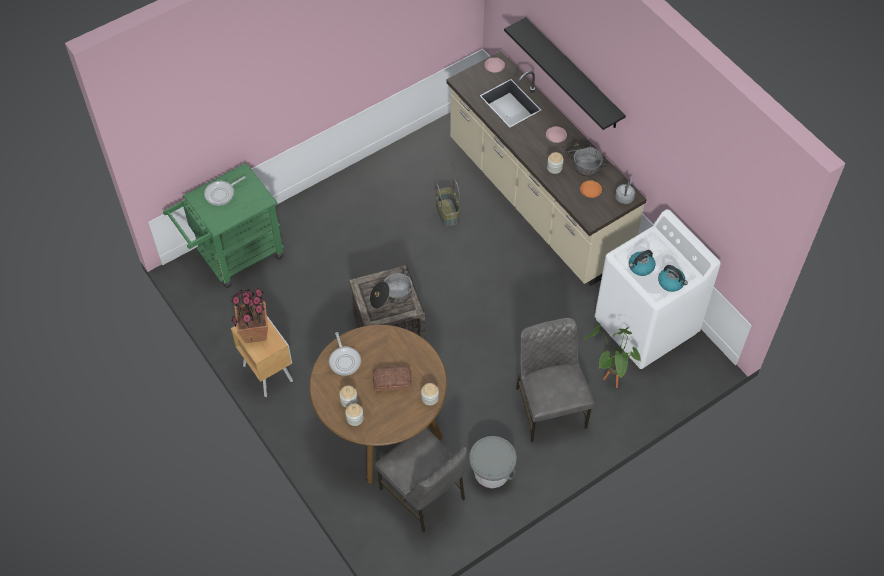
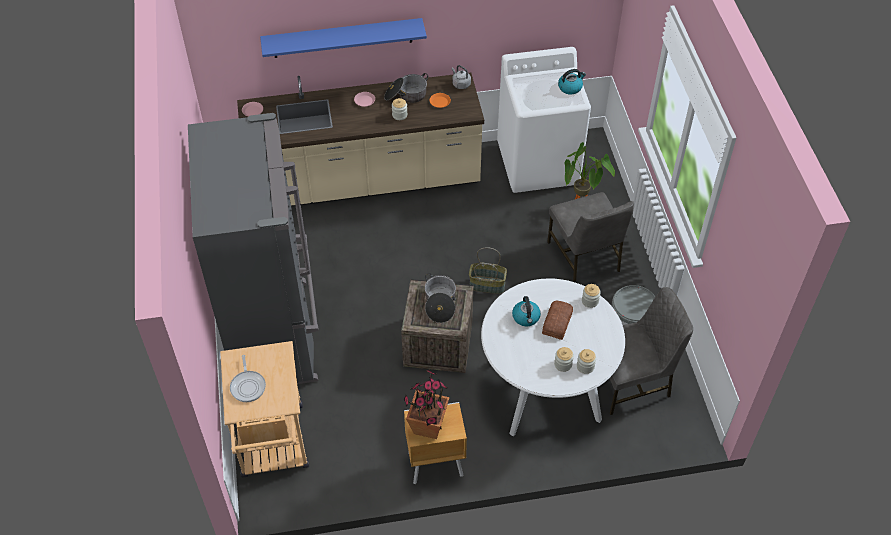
camera: 65 degrees left, 5 degrees down
green cart [163,163,284,288] -> beige cart [220,341,309,477]
brown dining table [309,325,447,483] -> white dining table [481,278,625,436]
frying pan [329,332,361,376] -> none
basket [435,179,460,227] -> basket moved to [469,247,507,294]
black shelf [504,17,626,130] -> blue shelf [260,18,427,58]
grey chair [516,318,594,442] -> grey chair turned 120 degrees counterclockwise [547,192,634,283]
kettle [629,250,655,276] -> kettle moved to [512,296,541,326]
none -> grey fridge [188,113,319,384]

